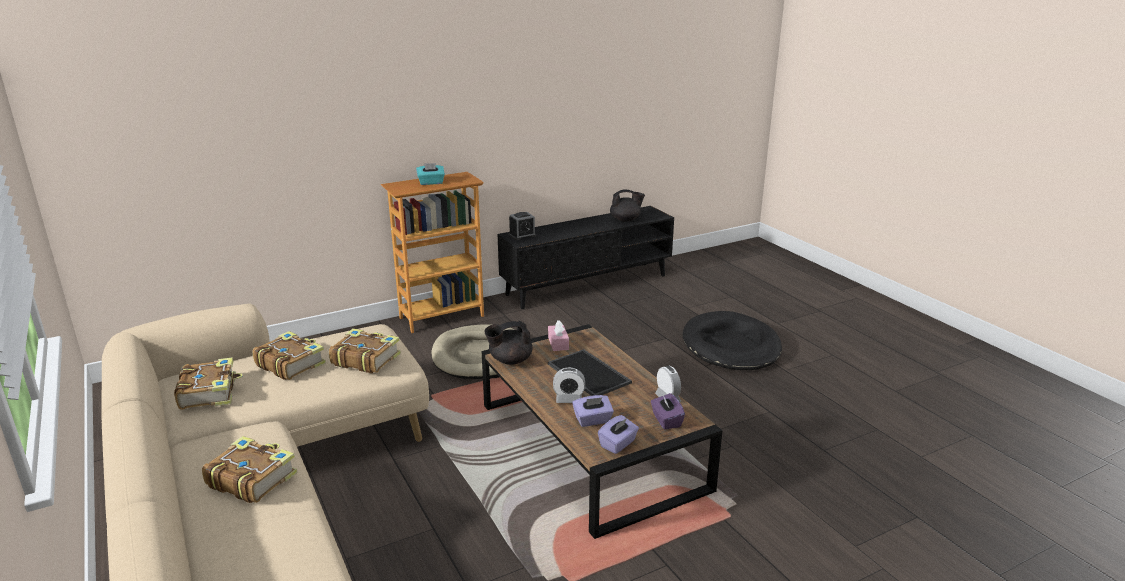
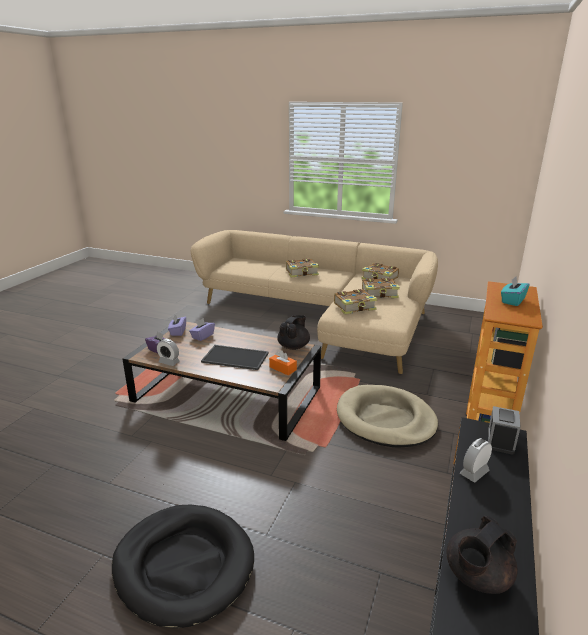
camera: 140 degrees right, 0 degrees up
pink tissue box [548,320,569,351] -> orange tissue box [269,350,297,375]
alarm clock [553,367,585,403] -> alarm clock moved to [460,438,492,482]

